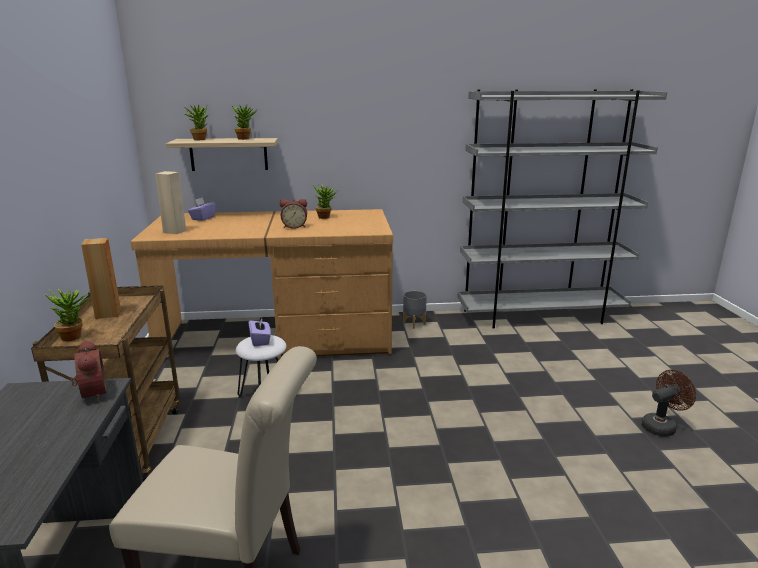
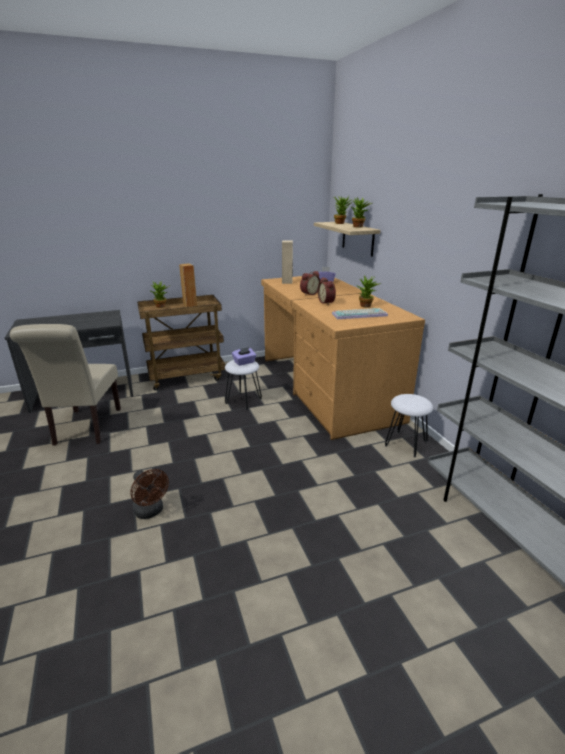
camera: 75 degrees right, 5 degrees up
alarm clock [71,340,107,401] -> alarm clock moved to [300,271,320,296]
grey planter [403,291,427,329] -> white stool [385,394,433,457]
brown fan [641,370,696,437] -> brown fan moved to [130,469,169,519]
none -> keyboard [332,308,388,319]

